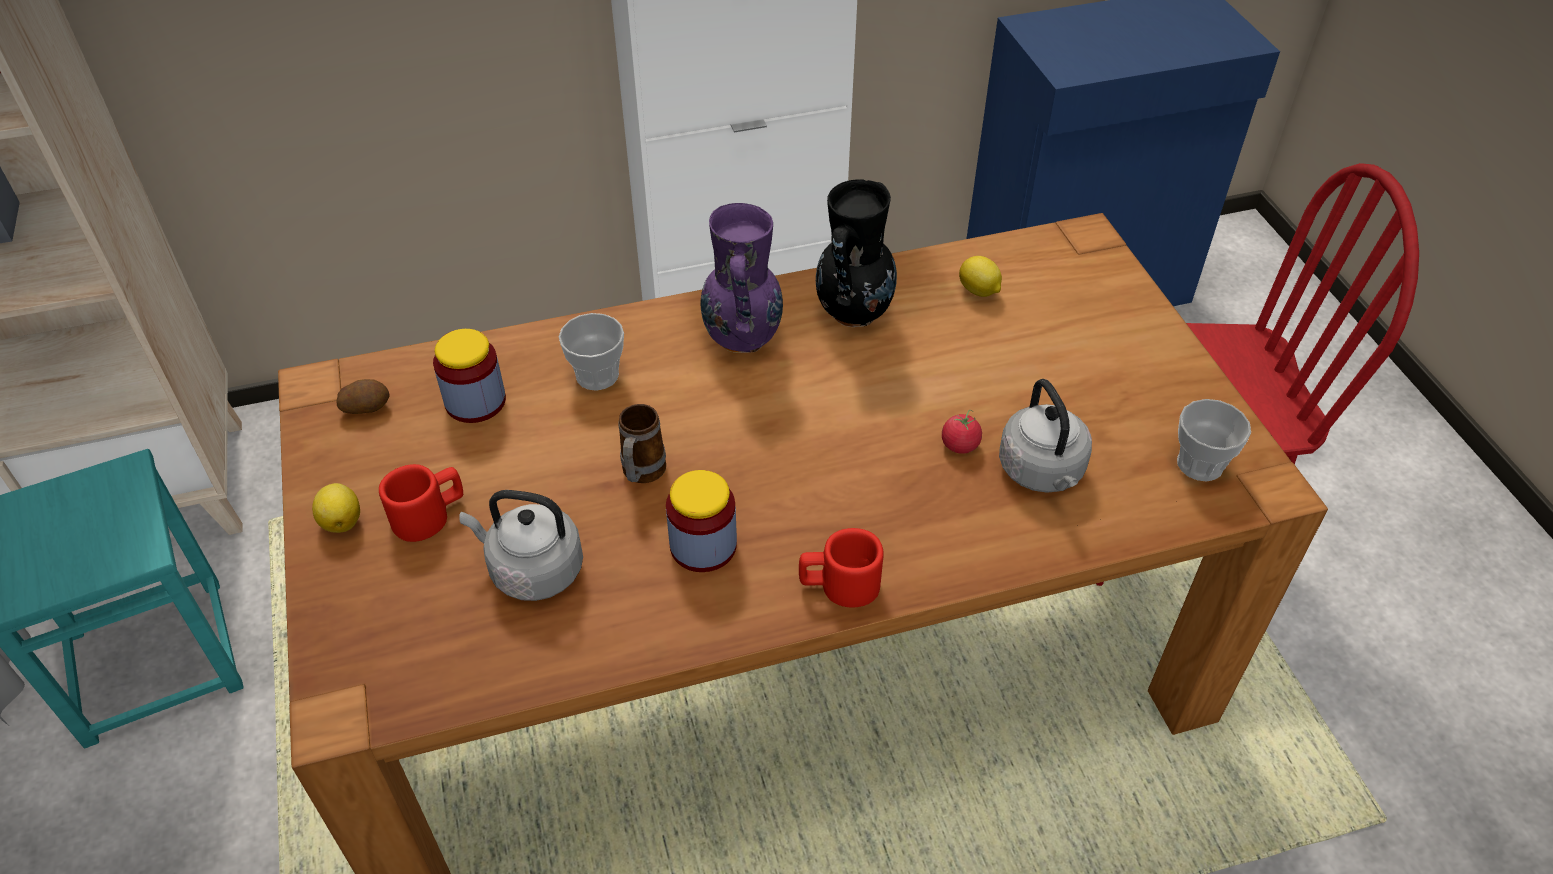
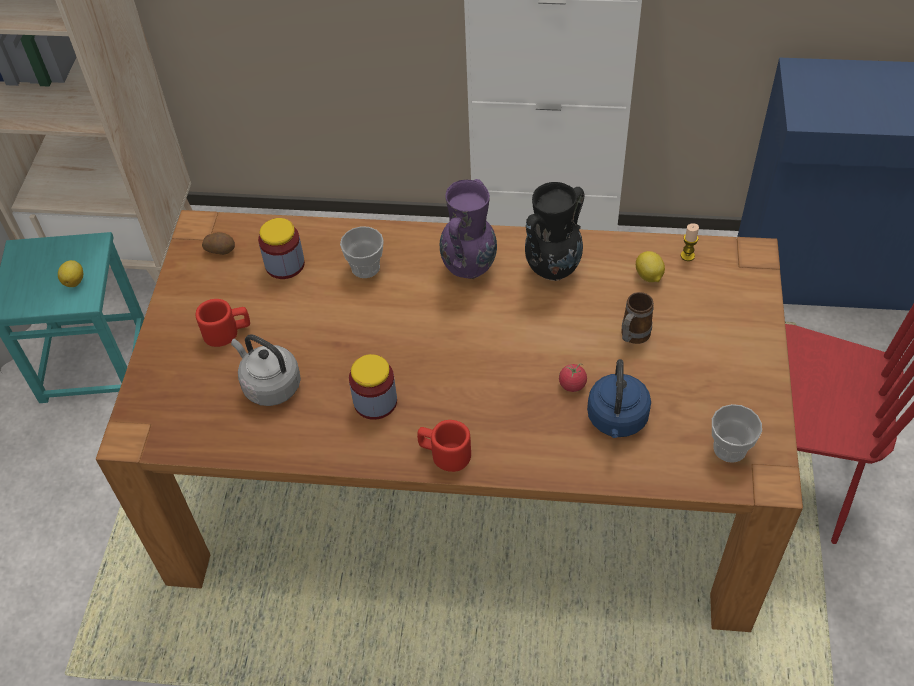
camera: 25 degrees right, 5 degrees up
lemon [312,483,360,533] -> lemon moved to [58,260,83,287]
mug [618,404,666,483] -> mug moved to [621,292,654,344]
grey kettle [999,379,1092,493] -> blue kettle [587,359,651,438]
none -> candle [681,223,699,261]

